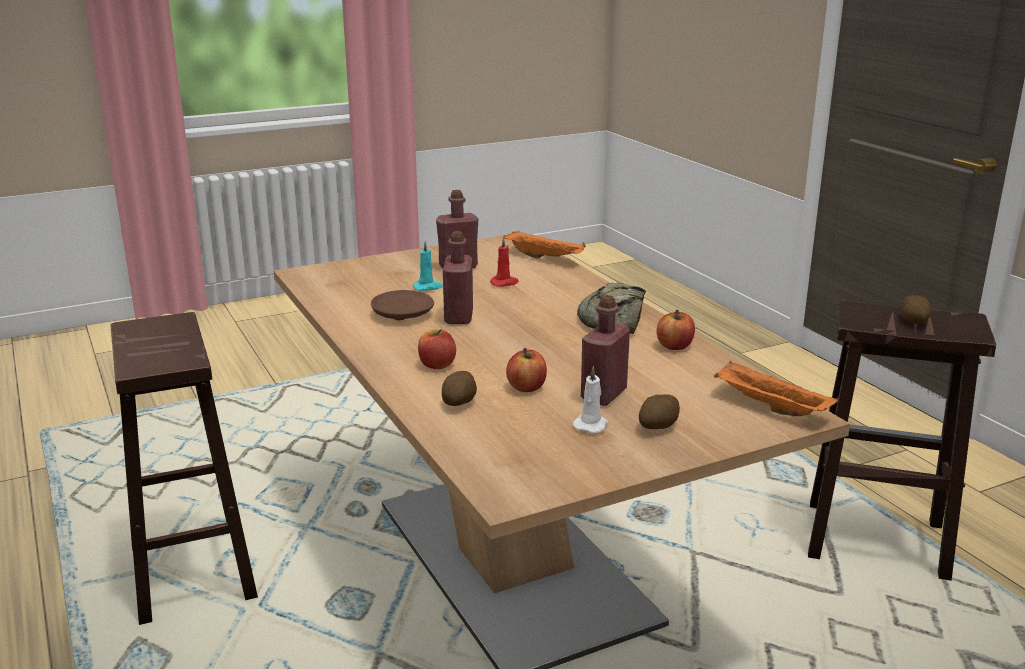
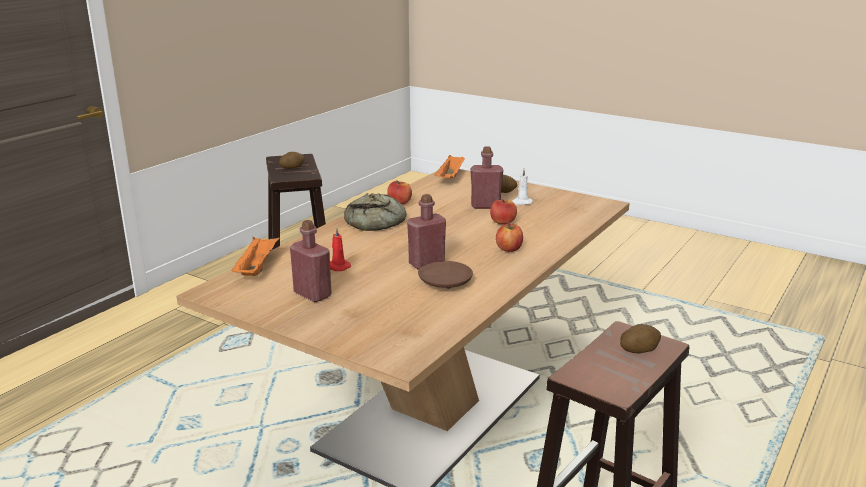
camera: 120 degrees left, 0 degrees up
turquoise candle [413,241,443,291] -> none
potato [442,371,477,406] -> potato moved to [620,324,661,353]

